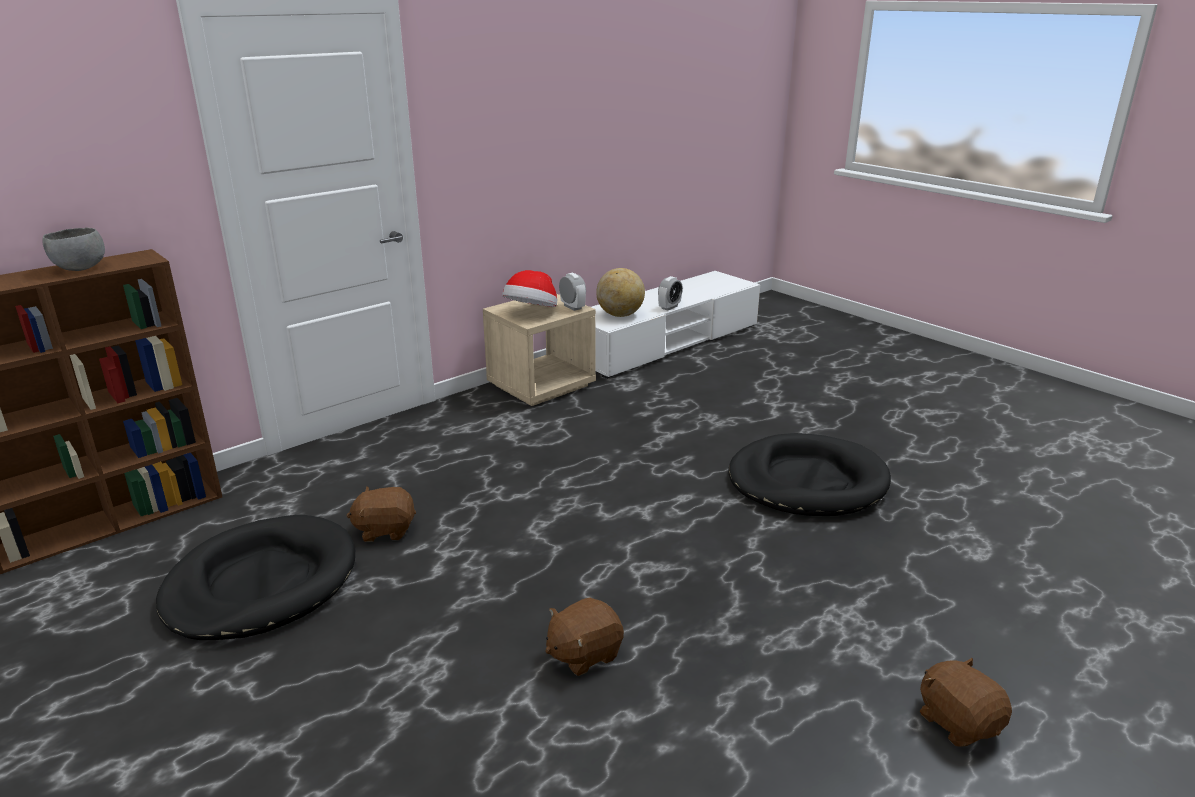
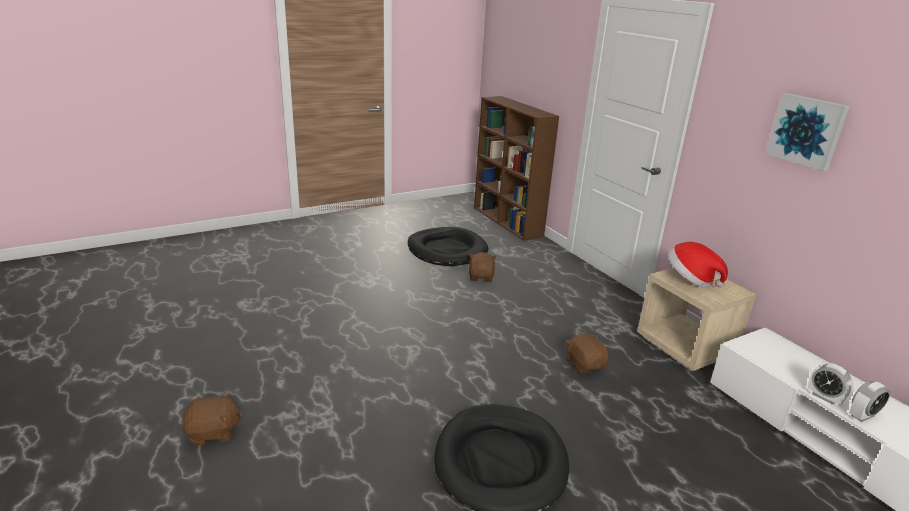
camera: 100 degrees right, 0 degrees up
grey bowl [43,228,105,271] -> none
brown plush toy [546,597,624,676] -> brown plush toy moved to [566,334,608,374]
alarm clock [559,273,586,311] -> alarm clock moved to [849,381,890,422]
globe [596,268,645,317] -> none
none -> picture [766,93,850,171]

